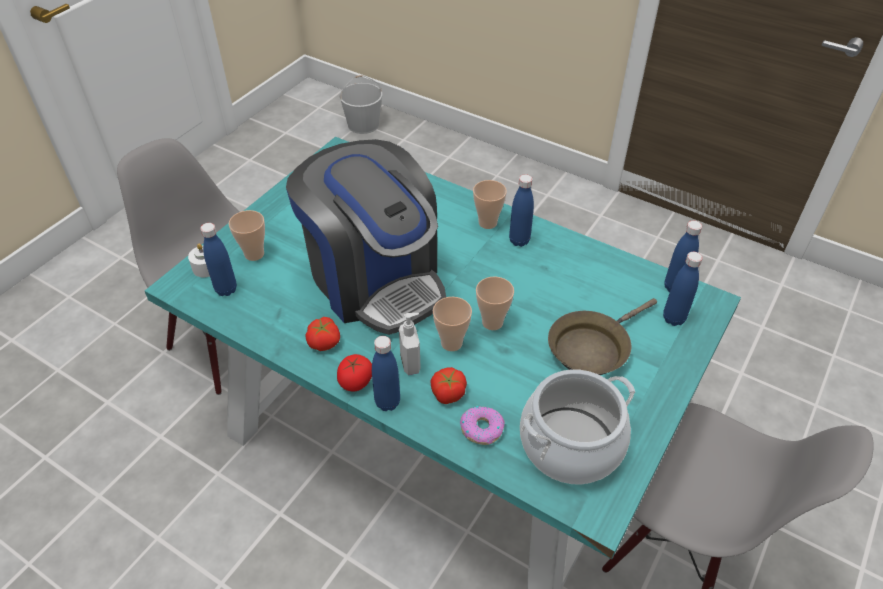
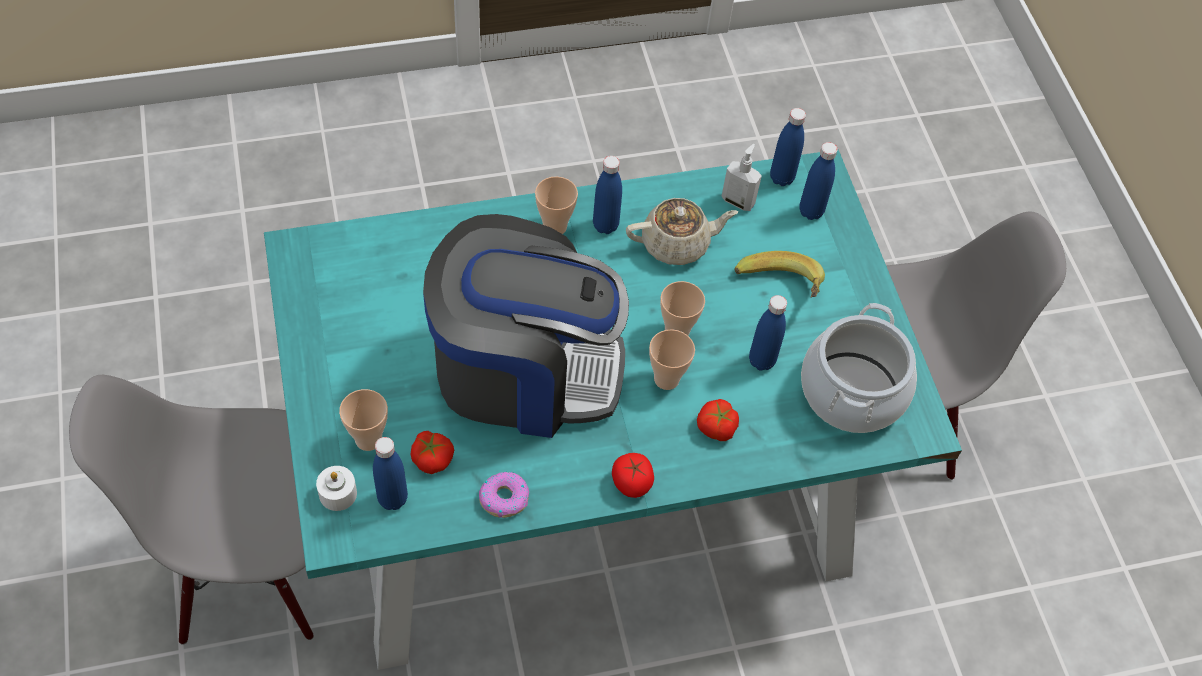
camera: 50 degrees left, 10 degrees up
tomato [305,317,340,351] -> tomato moved to [411,431,454,474]
white bucket [339,75,383,134] -> none
blue bottle [372,336,400,411] -> blue bottle moved to [749,295,787,371]
soap dispenser [399,313,421,375] -> soap dispenser moved to [721,144,762,211]
donut [460,406,505,445] -> donut moved to [479,472,529,518]
brown frying pan [548,298,657,375] -> banana [734,251,825,298]
none -> beige teapot [626,198,738,265]

